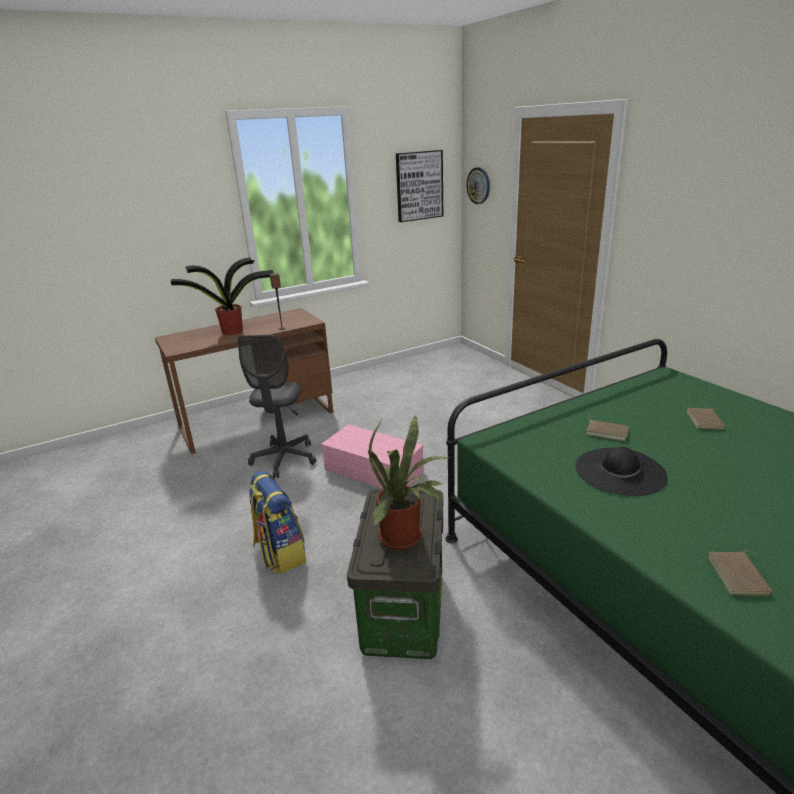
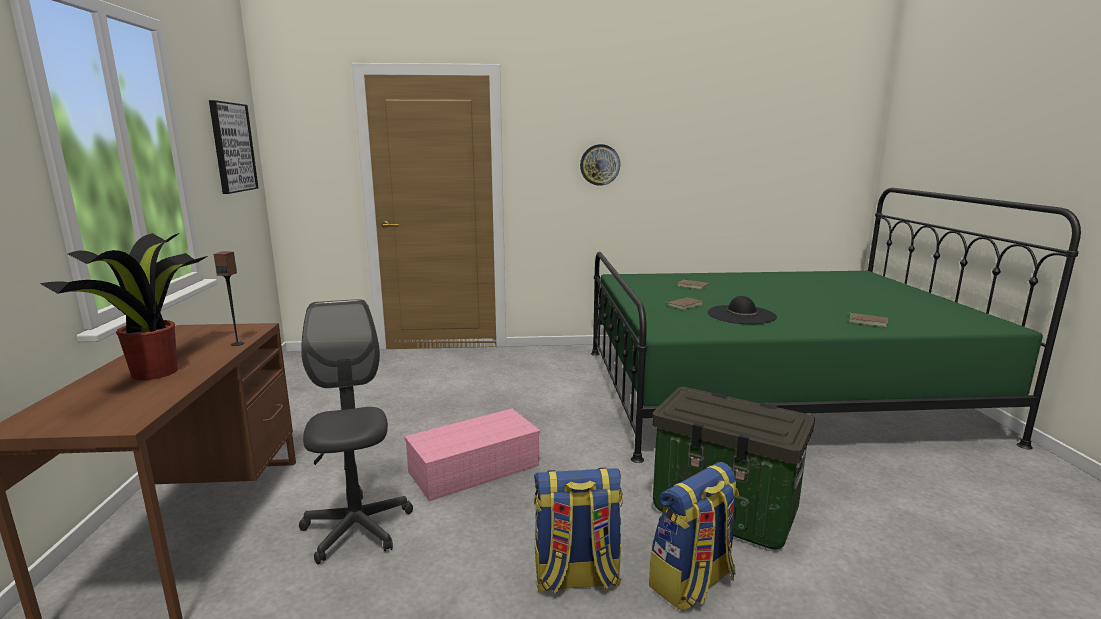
camera: 65 degrees left, 10 degrees down
grey office chair [238,335,316,478] -> grey office chair turned 135 degrees counterclockwise [299,299,413,565]
potted plant [368,415,449,550] -> none
wall clock [466,167,490,204] -> wall clock moved to [580,144,620,186]
none -> backpack [649,462,739,611]

